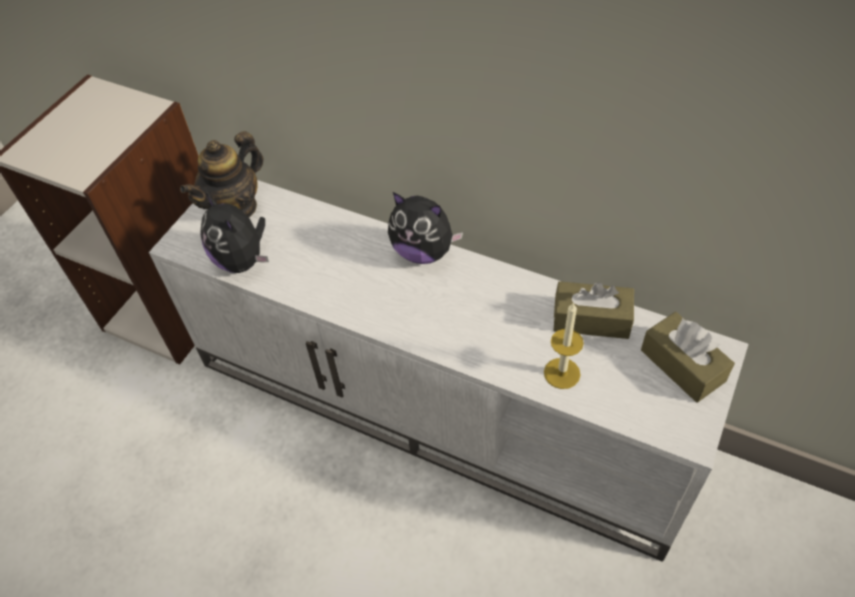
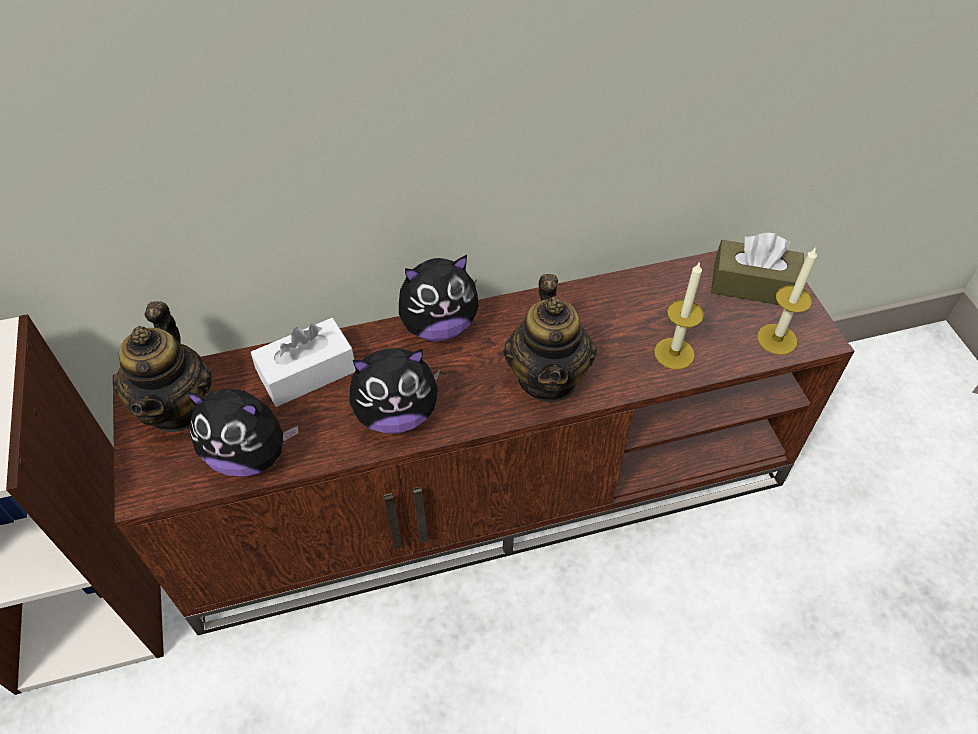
camera: 45 degrees left, 0 degrees up
white tv stand [149,180,748,562] -> brown tv stand [113,251,854,635]
brown tissue box [553,281,634,339] -> none
none -> white tissue box [251,318,356,407]
none -> plush toy [349,348,440,434]
none -> teapot [503,274,597,403]
none -> candle [757,247,817,355]

